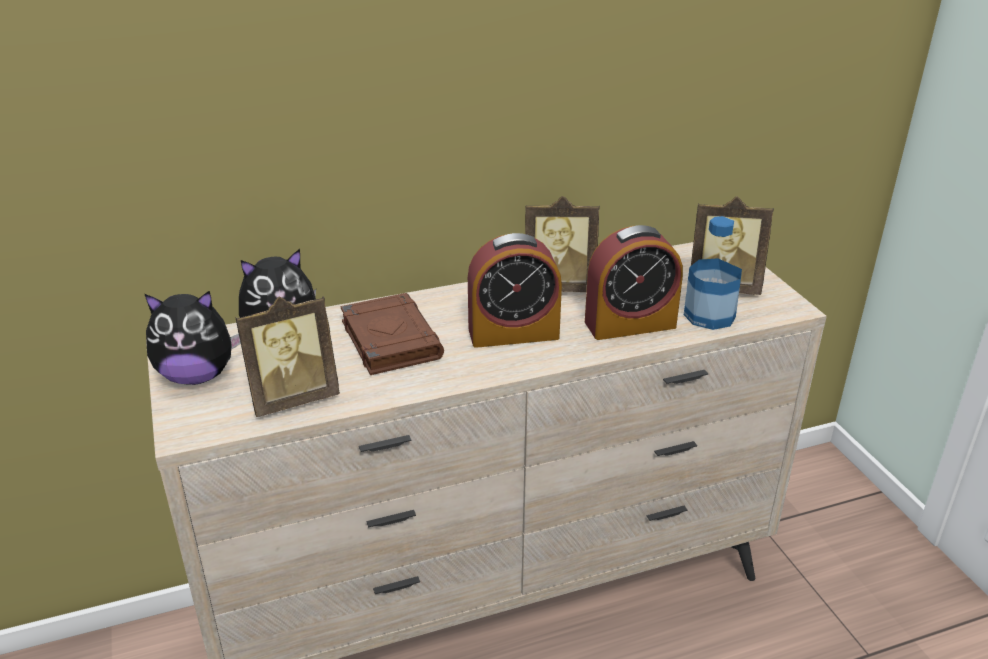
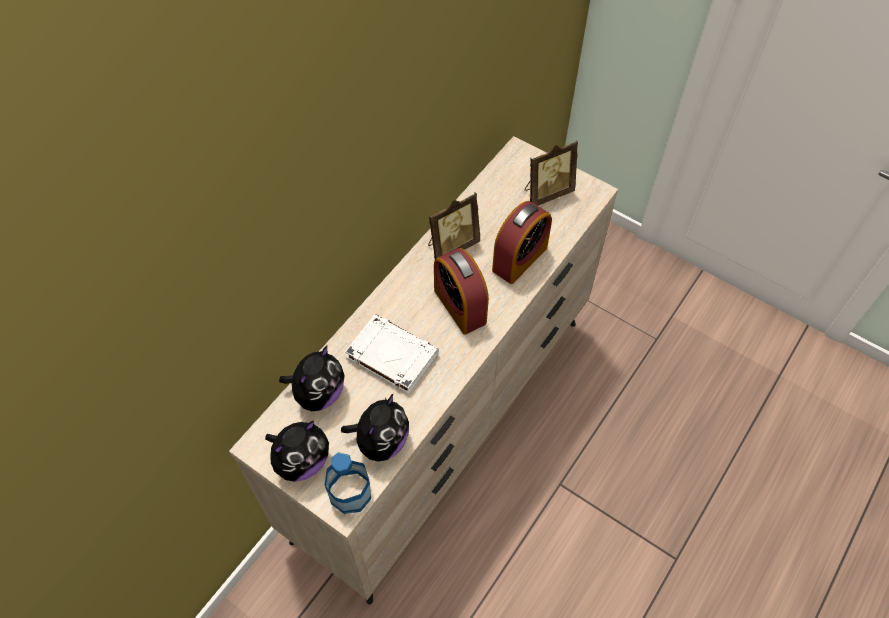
camera: 35 degrees left, 25 degrees up
picture frame [235,296,340,417] -> plush toy [341,393,409,462]
brown book [341,293,444,375] -> white book [345,314,439,394]
alarm clock [468,233,562,348] -> alarm clock turned 105 degrees clockwise [434,248,489,335]
bottle [684,216,742,330] -> bottle moved to [325,452,371,514]

